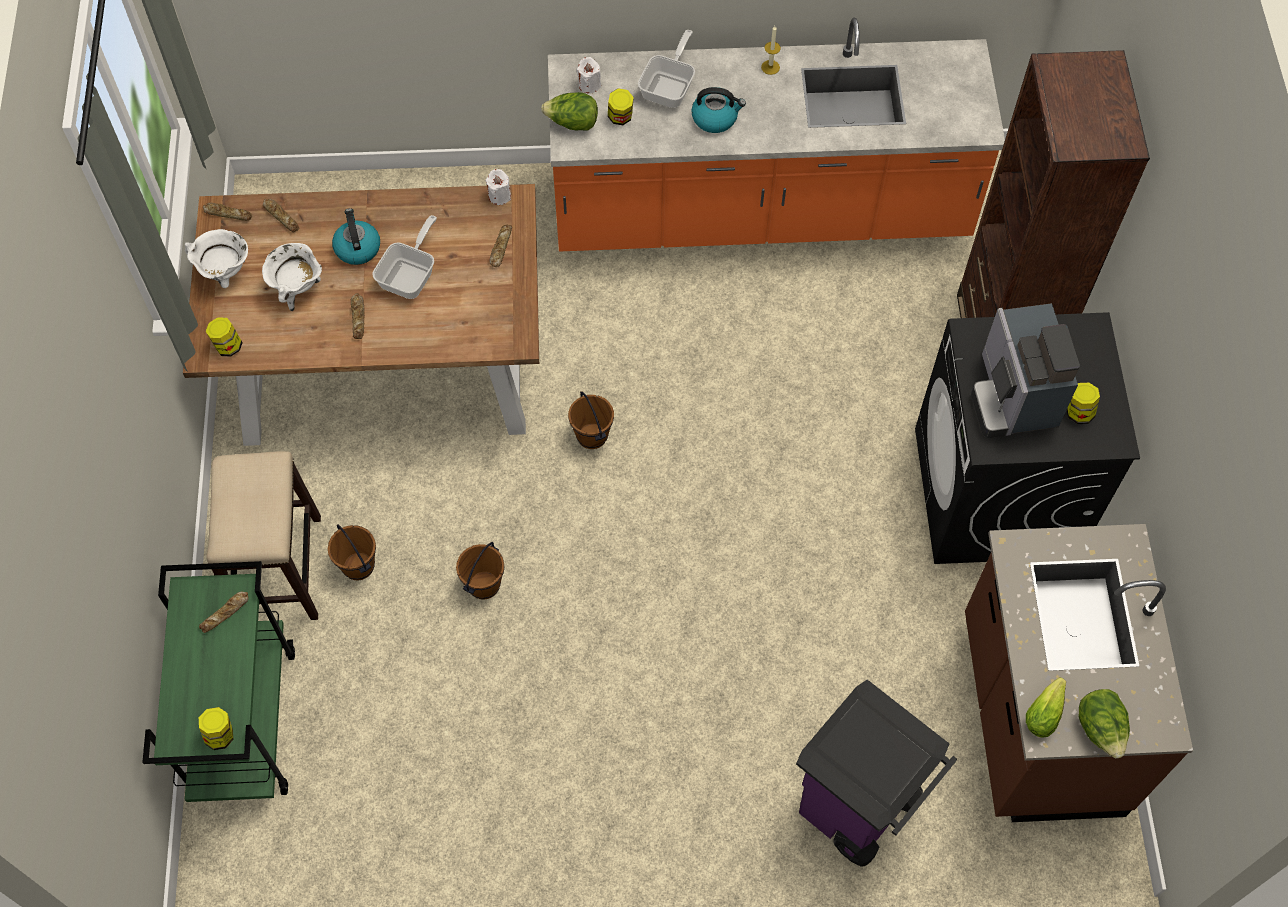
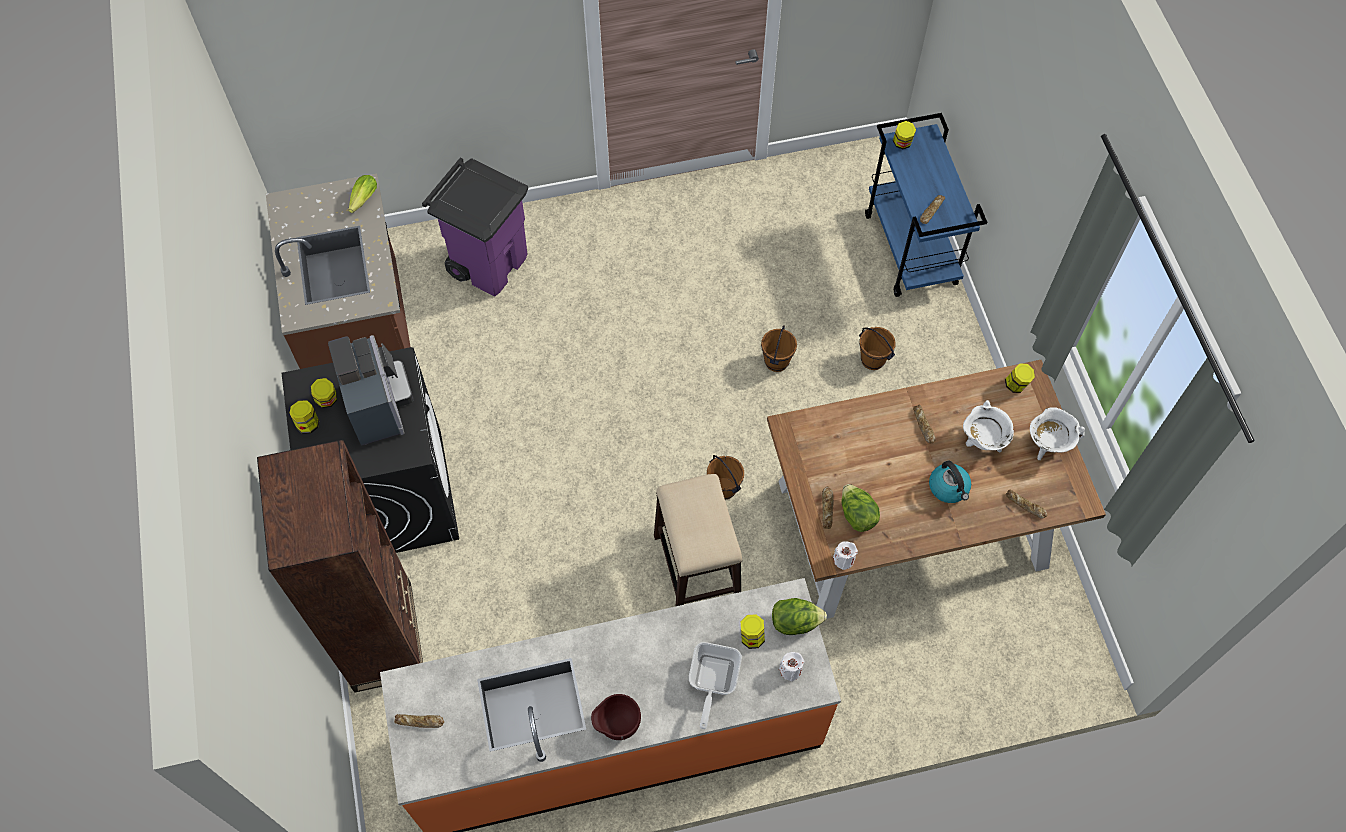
camera: 170 degrees right, 0 degrees up
green cart [142,561,295,802] -> blue cart [865,113,987,297]
bread [203,203,252,221] -> bread moved to [394,714,444,728]
stool [206,451,321,620] -> stool moved to [654,474,742,607]
frying pan [372,215,437,299] -> none
kettle [691,87,746,133] -> none
candle [761,26,781,75] -> brown bowl [591,694,641,740]
lettuce [1079,689,1130,759] -> lettuce moved to [842,484,880,532]
none -> jar [290,400,319,434]

